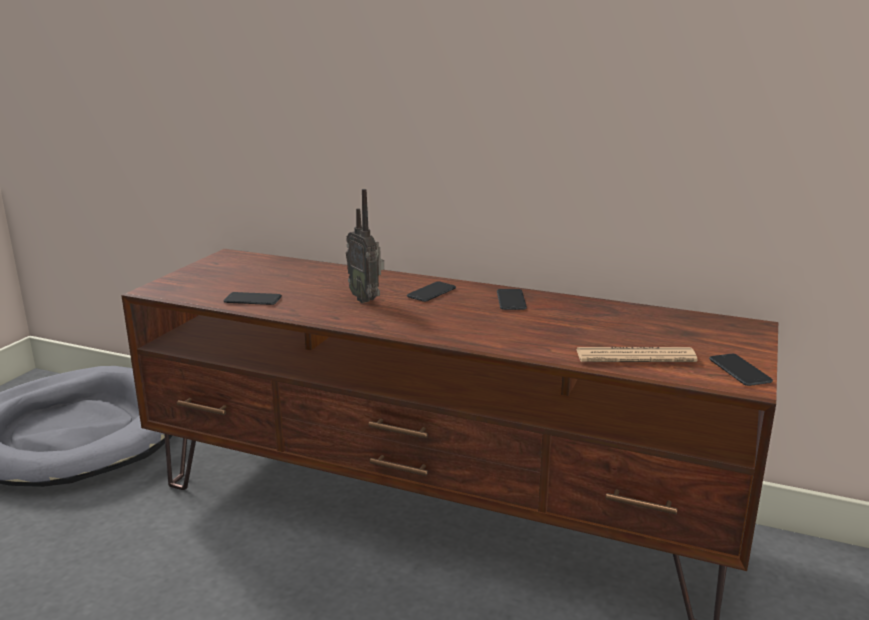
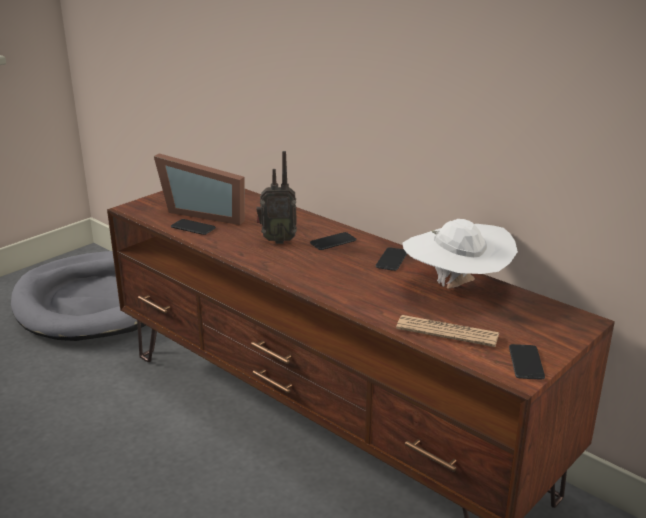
camera: 20 degrees right, 5 degrees up
radio [346,189,384,303] -> radio turned 75 degrees counterclockwise [256,151,297,244]
none -> picture frame [154,153,244,225]
none -> white hat [403,219,518,289]

